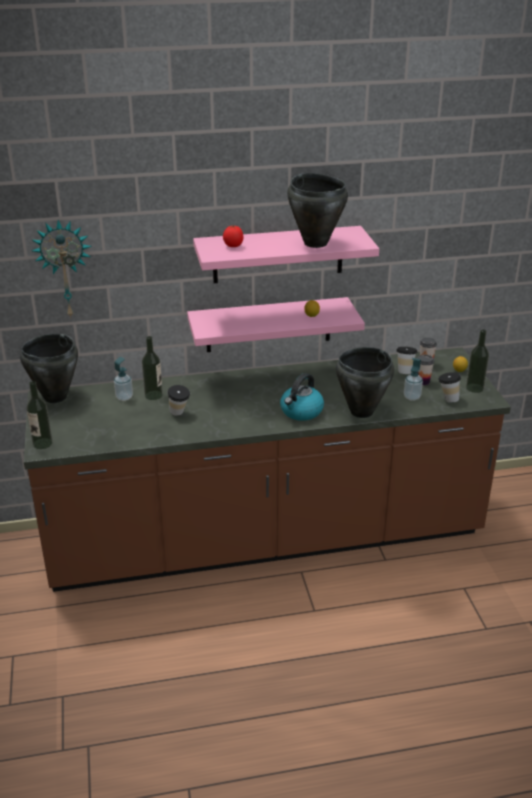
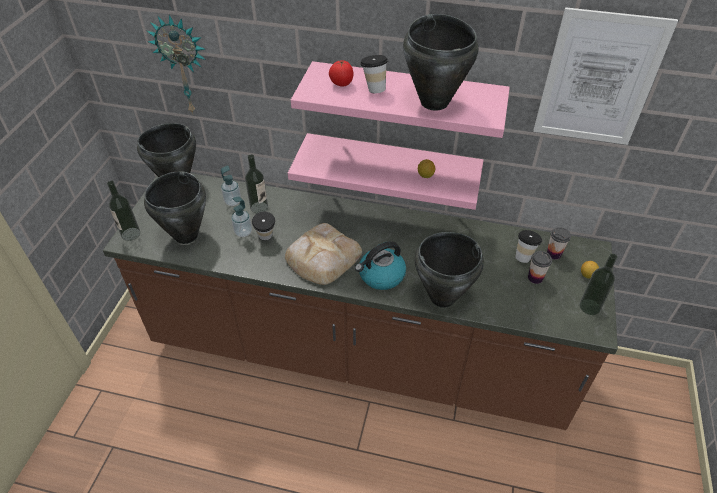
camera: 25 degrees right, 15 degrees up
soap dispenser [404,358,423,401] -> soap dispenser moved to [231,196,252,237]
cup [438,372,461,403] -> cup moved to [360,55,388,93]
none -> black cooking pot [144,171,206,244]
none -> bread [285,223,362,285]
none -> picture [533,7,678,145]

